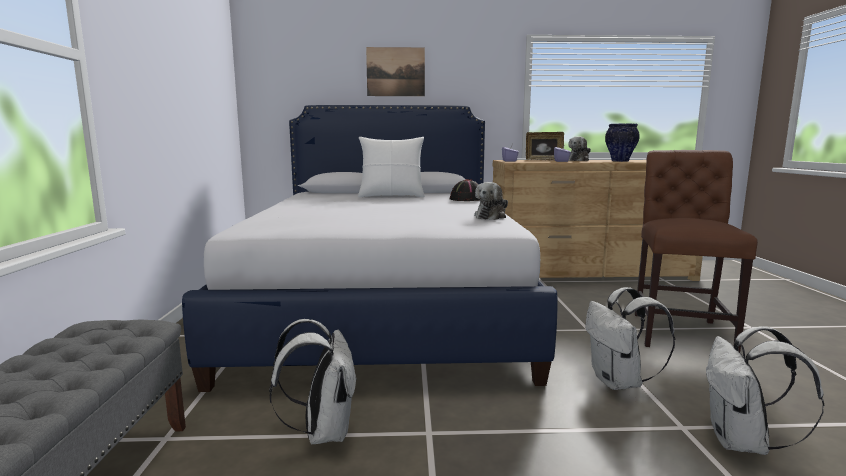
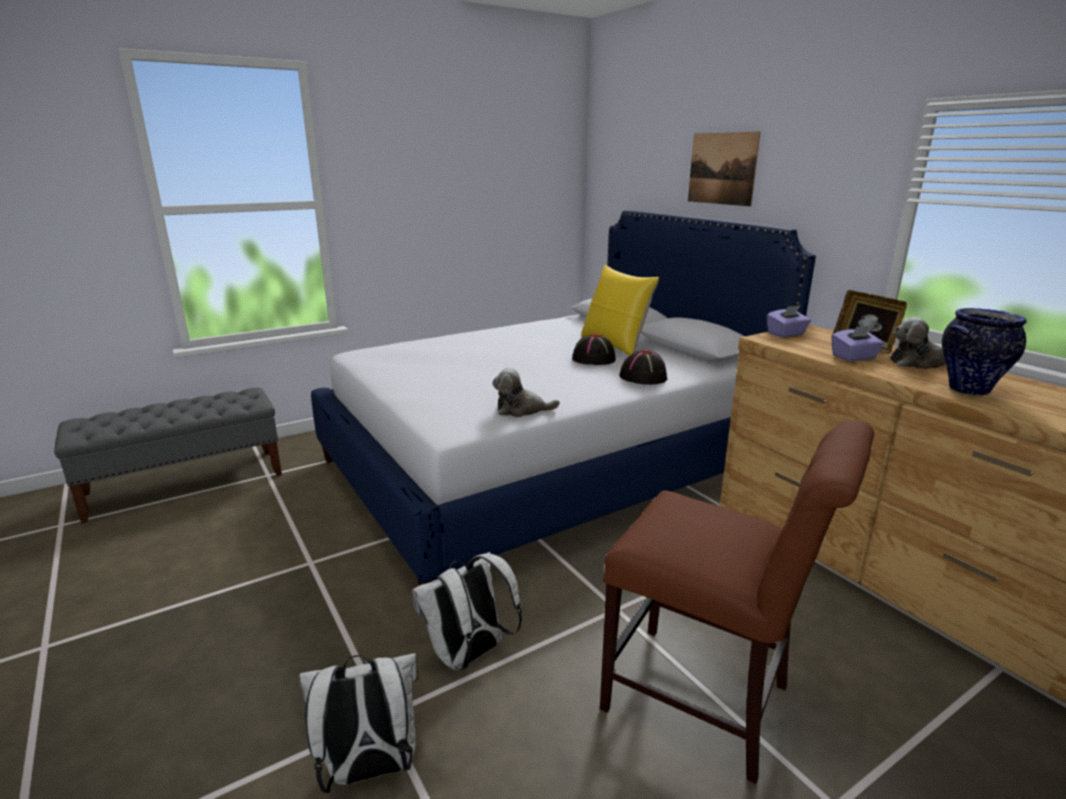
camera: 60 degrees right, 10 degrees up
white backpack [269,319,357,444] -> none
white pillow [358,137,424,197] -> yellow pillow [581,265,659,356]
brown chair [635,150,758,352] -> brown chair turned 45 degrees clockwise [600,420,874,784]
none -> black hat [572,334,616,365]

